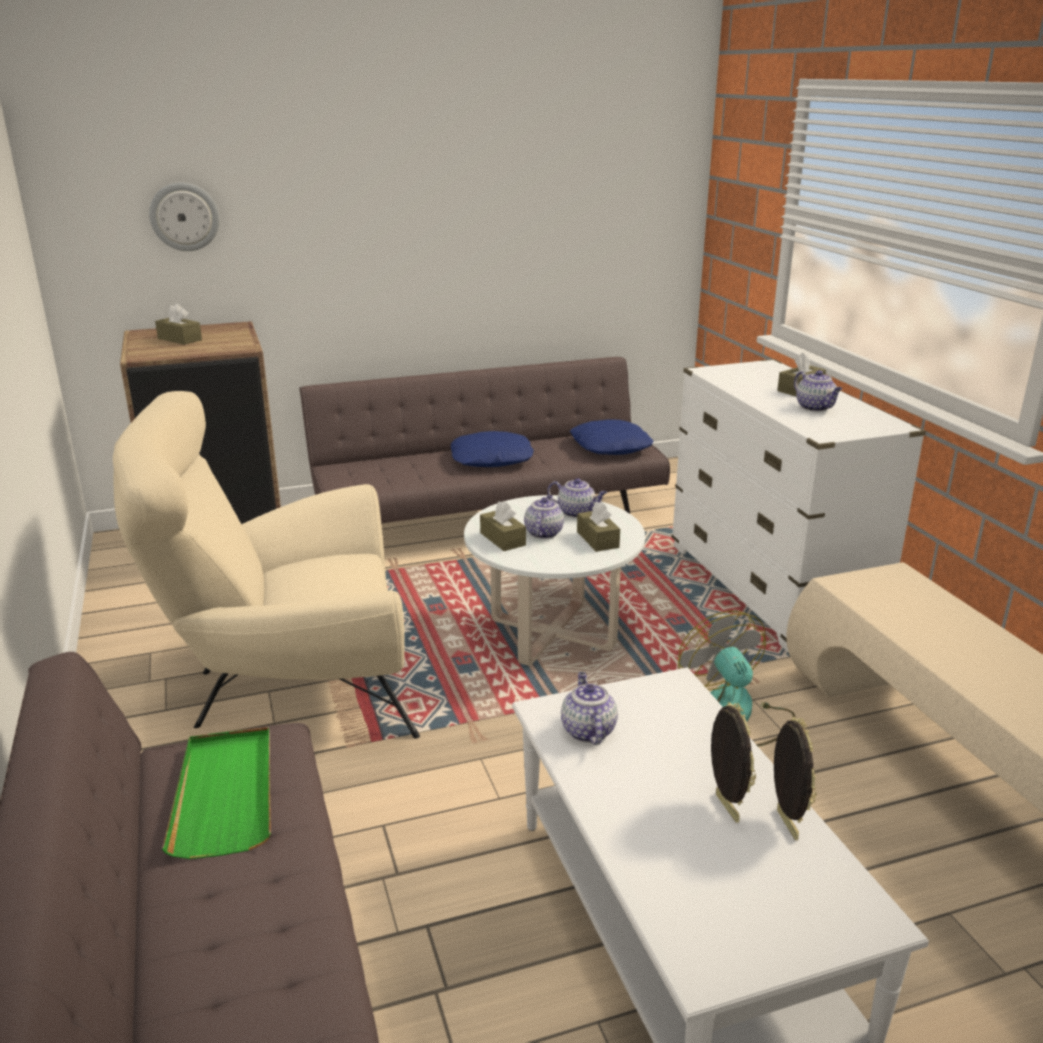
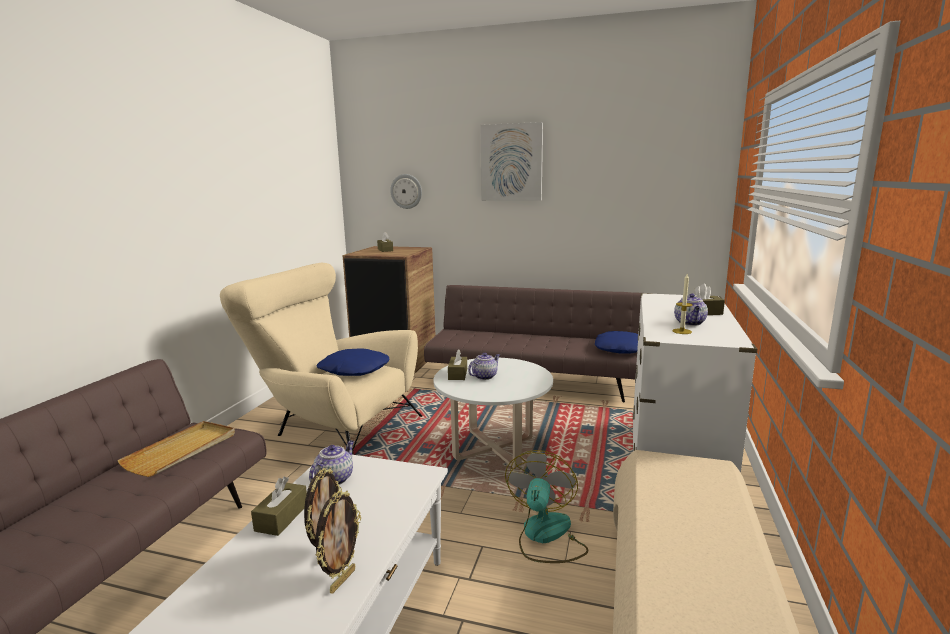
camera: 35 degrees right, 10 degrees down
green tray [162,727,271,859] -> beige tray [117,421,235,477]
blue pillow [451,431,533,467] -> blue pillow moved to [317,348,390,376]
teapot [548,478,607,518] -> none
brown tissue box [577,502,620,552] -> brown tissue box moved to [251,476,307,536]
none -> picture [480,122,543,201]
none -> candle [672,274,693,334]

